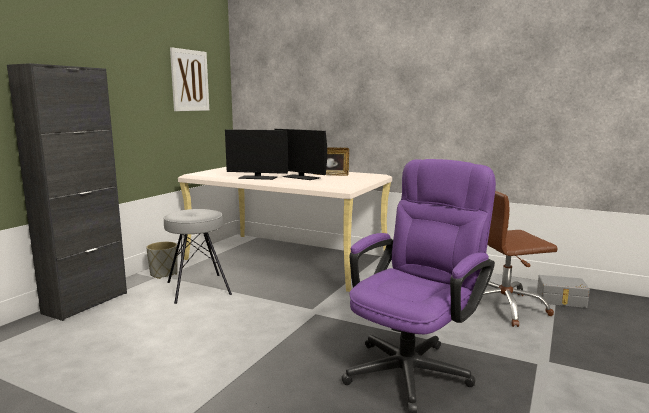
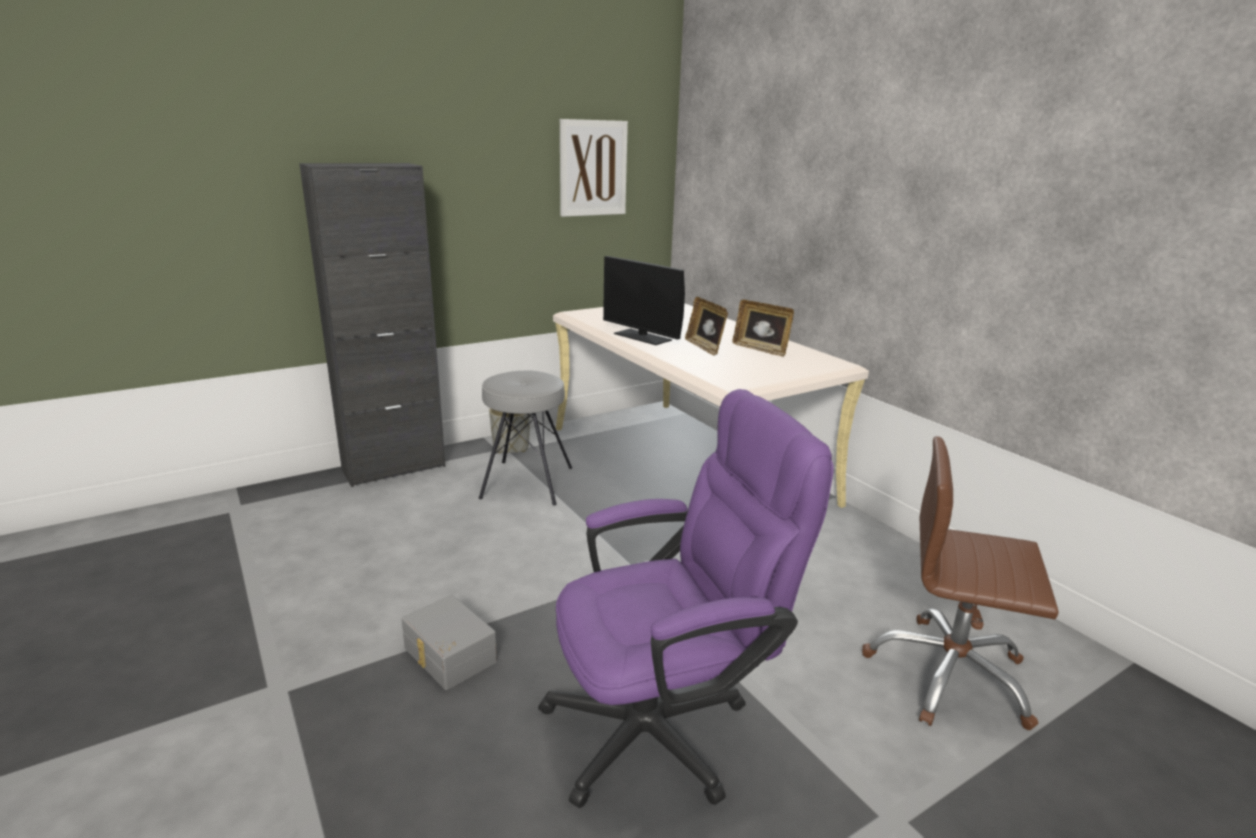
camera: 30 degrees right, 10 degrees up
monitor [274,129,327,180] -> picture frame [685,297,728,356]
grey storage box [537,275,590,308] -> grey storage box moved to [401,595,497,690]

